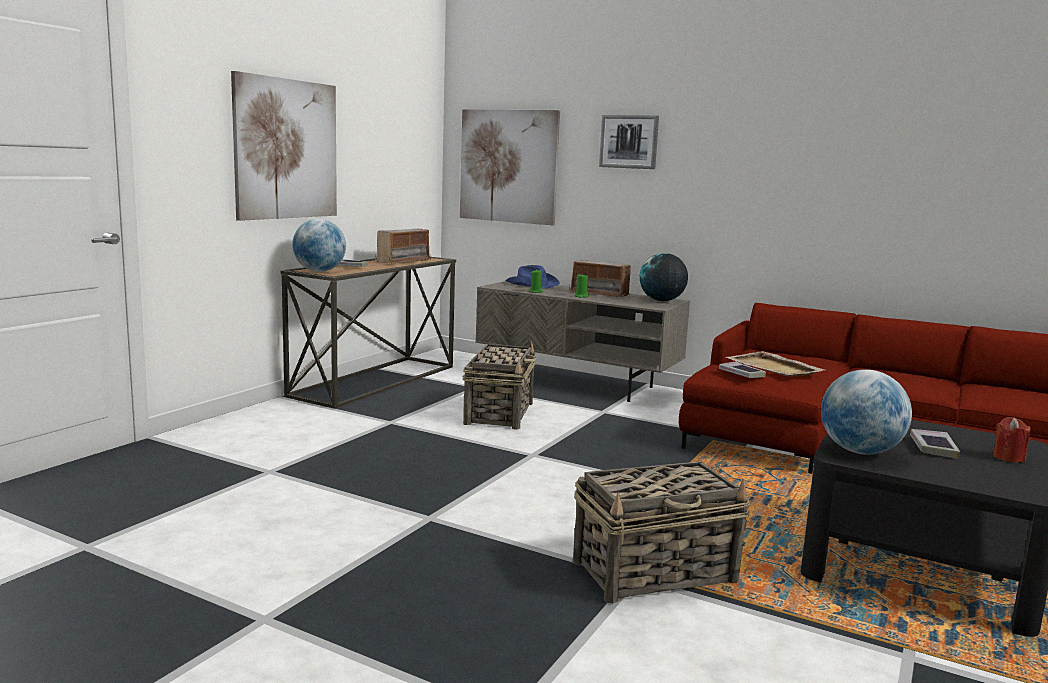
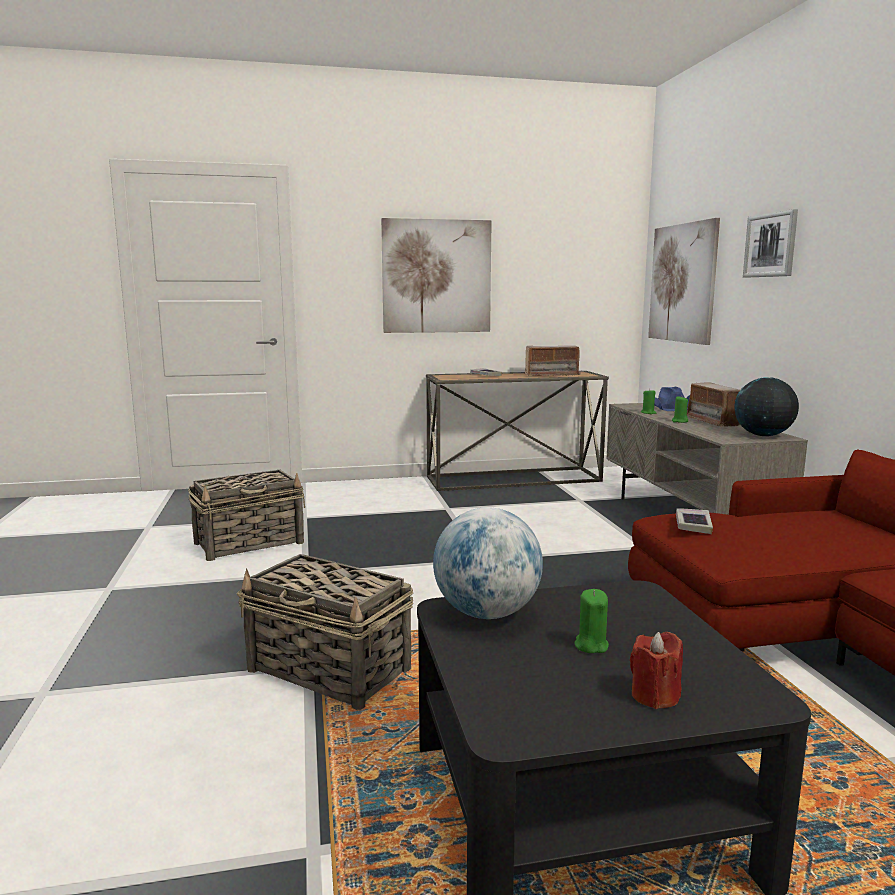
camera: 50 degrees right, 0 degrees up
globe [292,219,346,272] -> none
basket [463,341,536,430] -> basket moved to [188,470,305,561]
beige tray [725,351,825,377] -> none
book [910,429,960,459] -> green candle [574,589,609,653]

